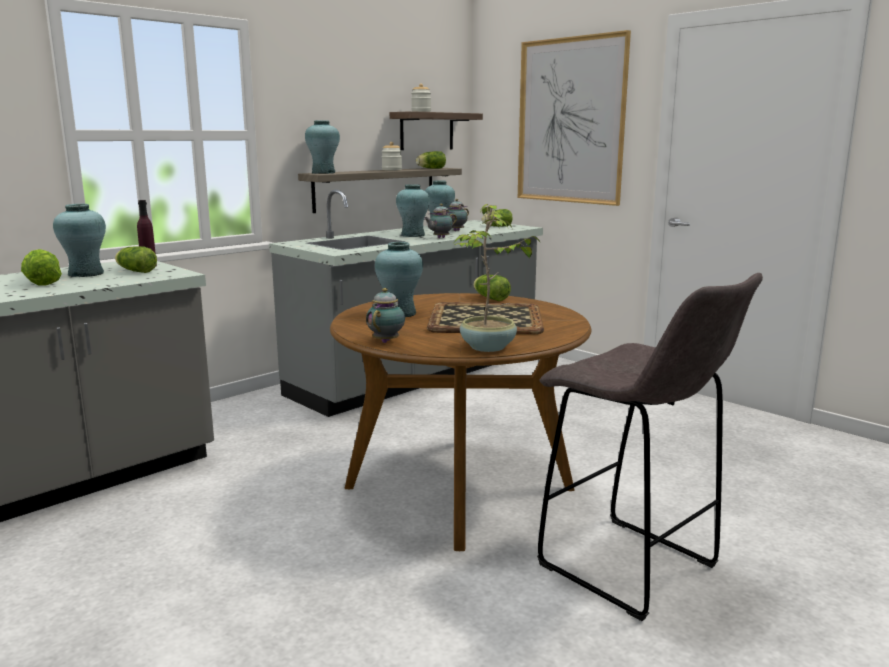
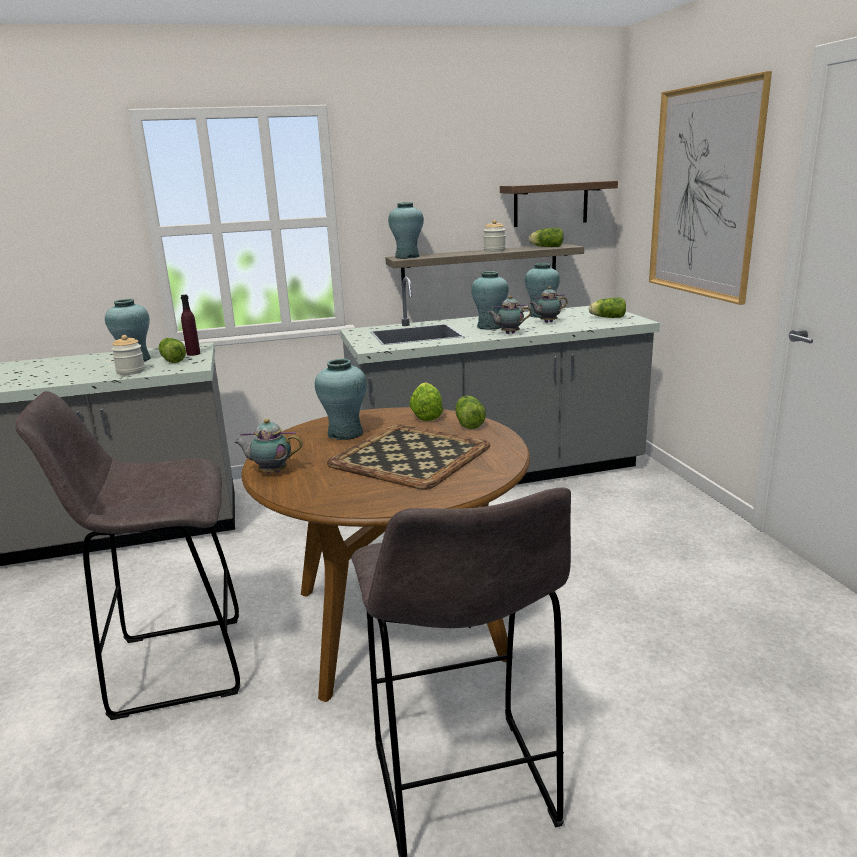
camera: 30 degrees right, 5 degrees up
lettuce [21,249,62,286] -> lettuce moved to [409,382,443,421]
teapot [366,288,405,343] -> teapot turned 135 degrees counterclockwise [234,419,302,473]
jar [411,83,431,112] -> jar moved to [111,335,145,375]
potted plant [454,204,541,352] -> none
none -> grey stool [15,391,240,720]

